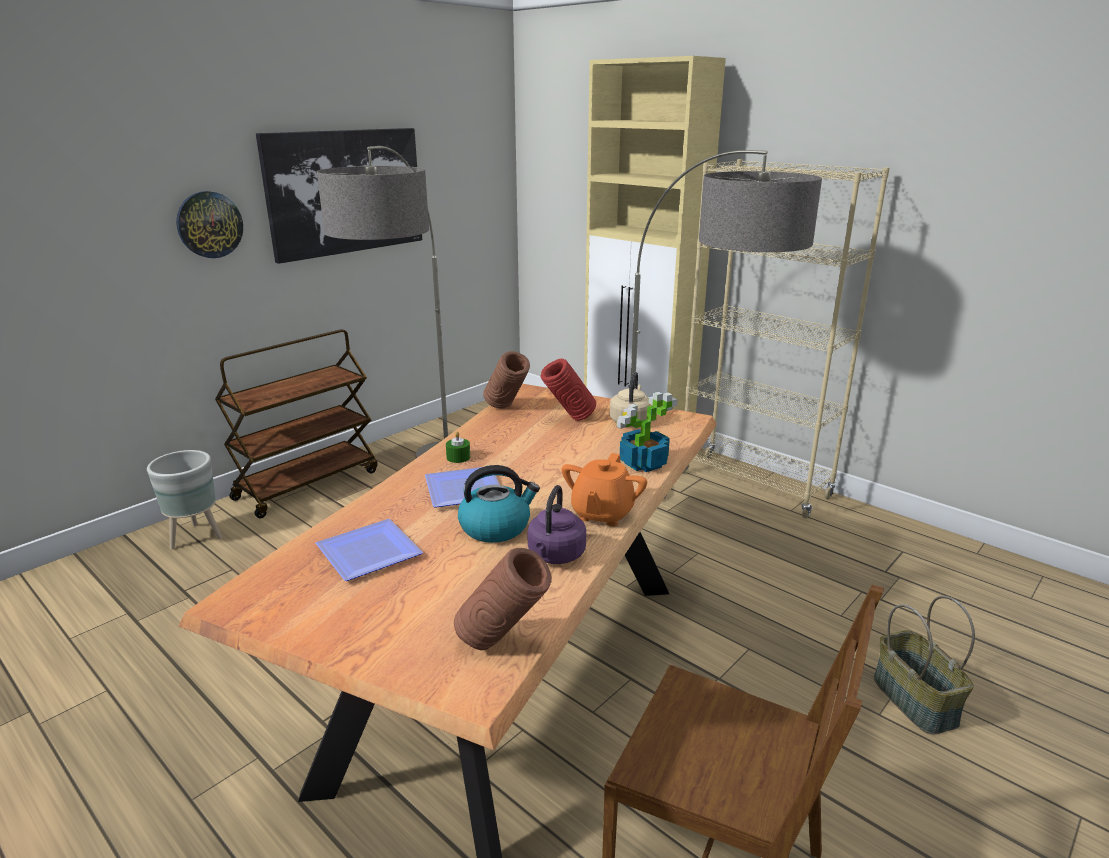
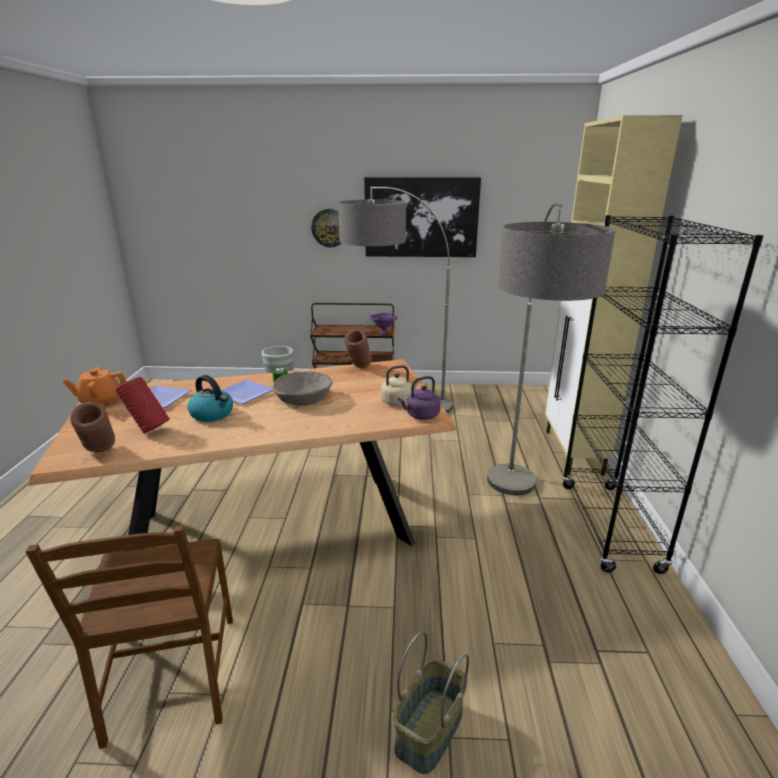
camera: 50 degrees right, 0 degrees up
purple kettle [527,485,586,564] -> purple kettle moved to [398,376,440,420]
red vase [540,359,596,421] -> red vase moved to [115,377,170,434]
orange teapot [561,453,647,527] -> orange teapot moved to [62,367,127,406]
potted plant [617,392,677,472] -> none
beige bookcase [683,159,890,518] -> black bookcase [562,215,764,574]
none -> beige bowl [273,371,333,405]
none -> purple bowl [370,313,398,335]

